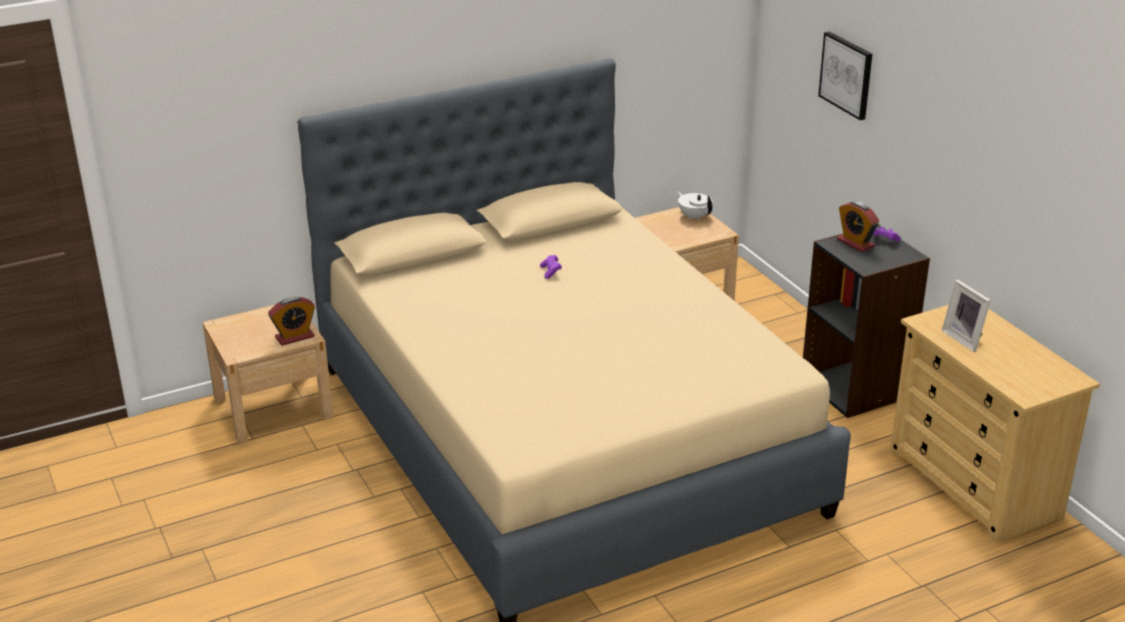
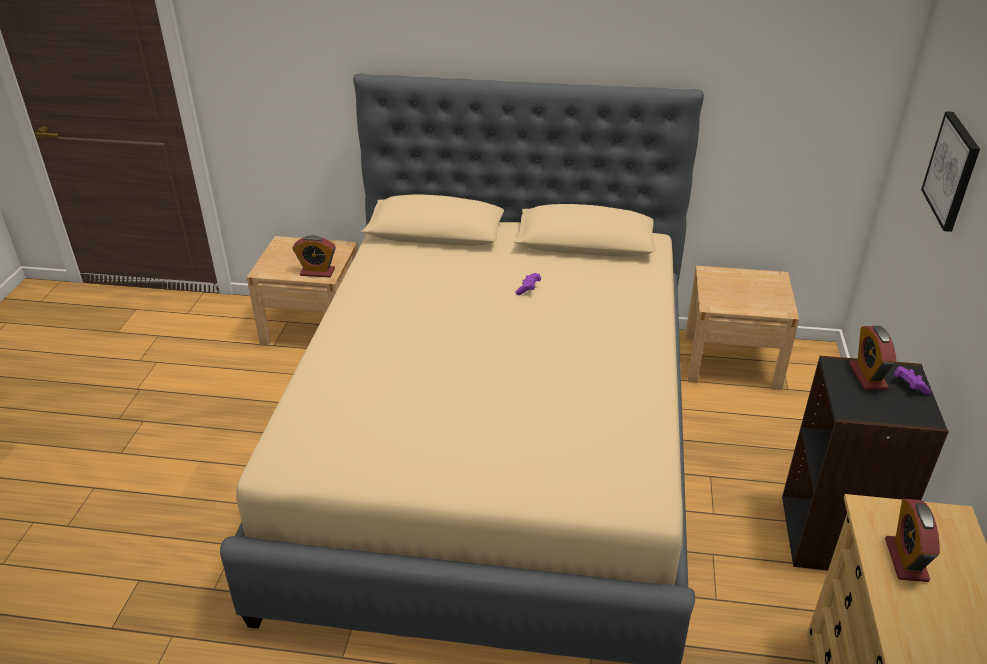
camera: 35 degrees right, 5 degrees up
white teapot [677,191,712,220] -> none
picture frame [942,280,991,352] -> alarm clock [885,499,940,582]

